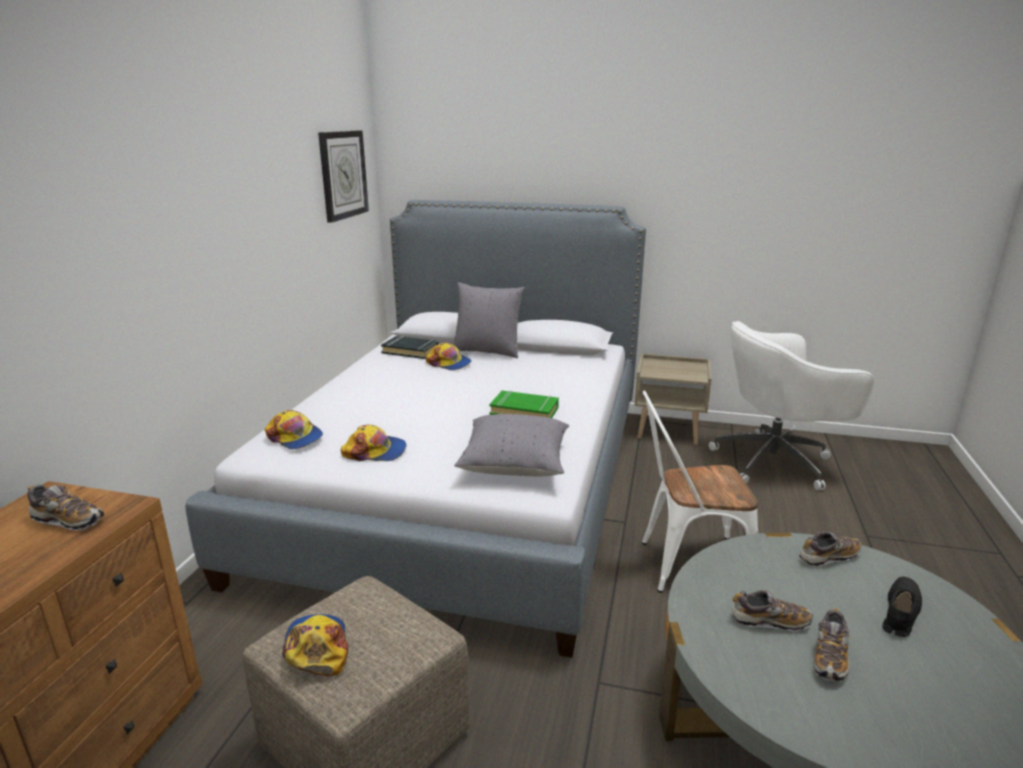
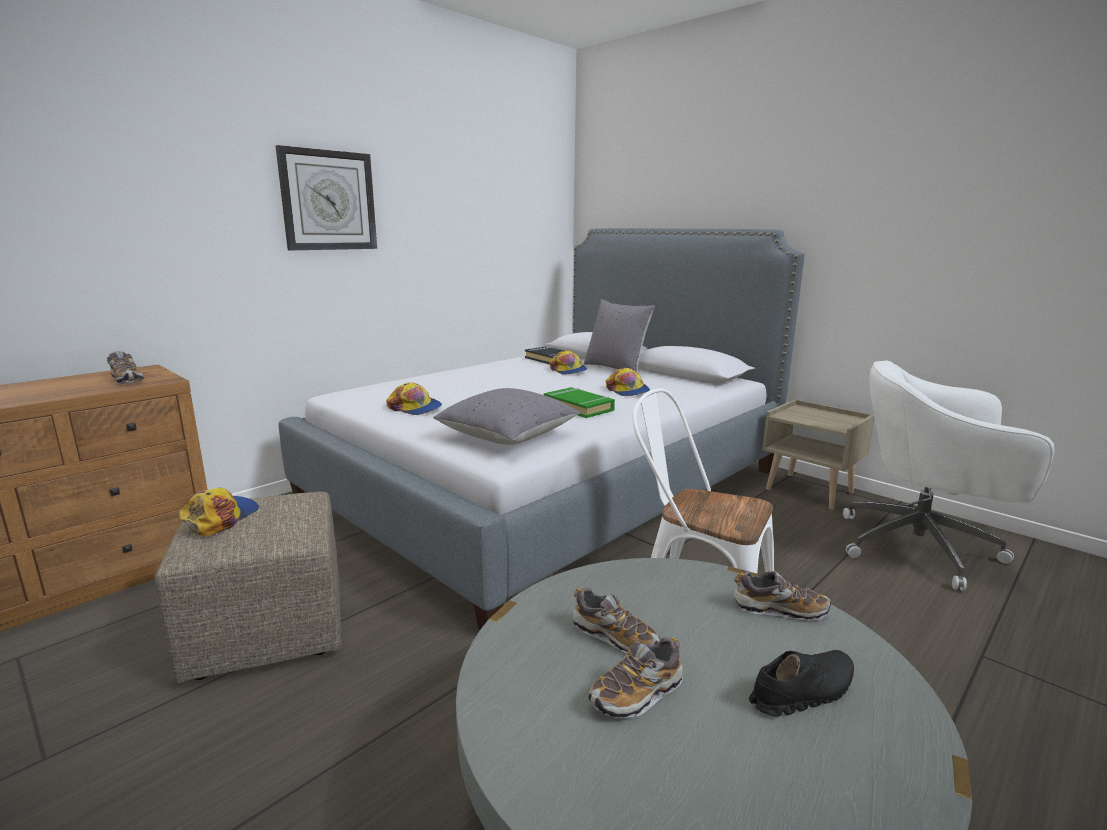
camera: 30 degrees right, 5 degrees down
cap [265,410,323,449] -> cap moved to [606,368,650,396]
wall clock [318,130,369,223] -> wall clock moved to [276,145,377,250]

